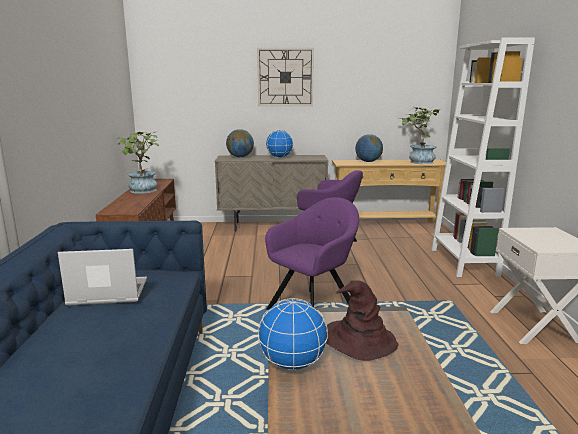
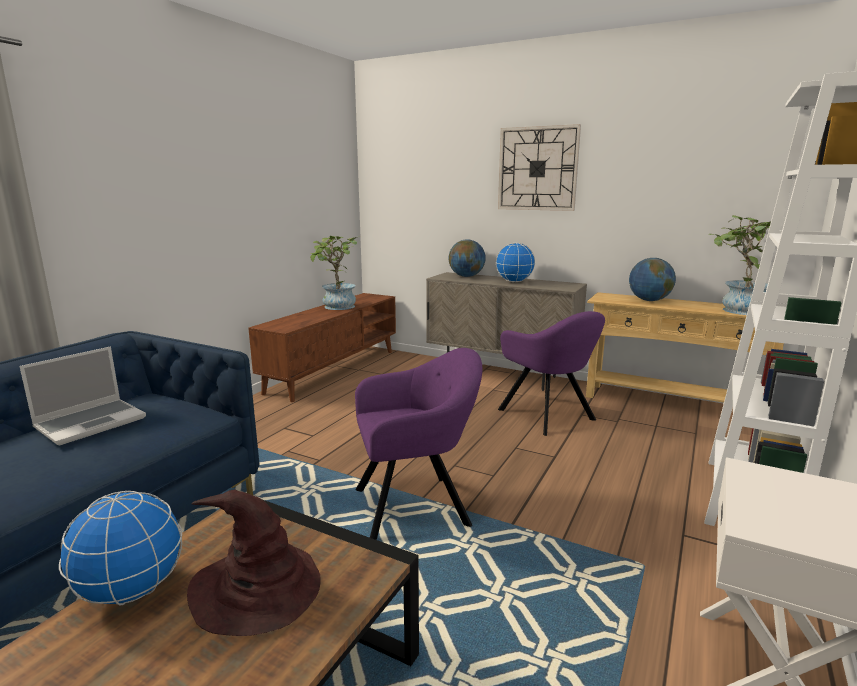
camera: 30 degrees right, 0 degrees up
laptop [58,249,147,305] -> laptop turned 105 degrees clockwise [20,346,146,445]

